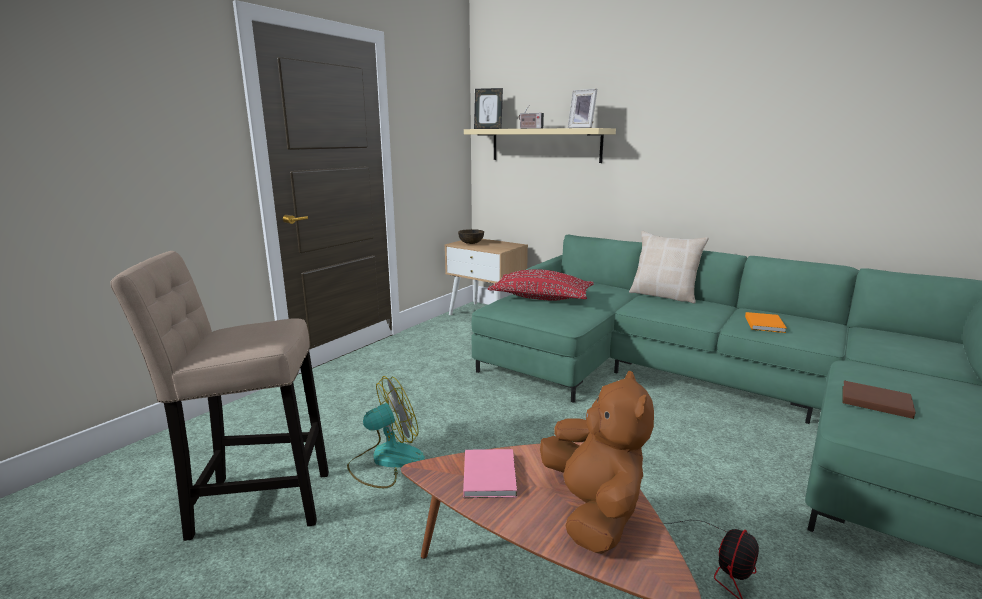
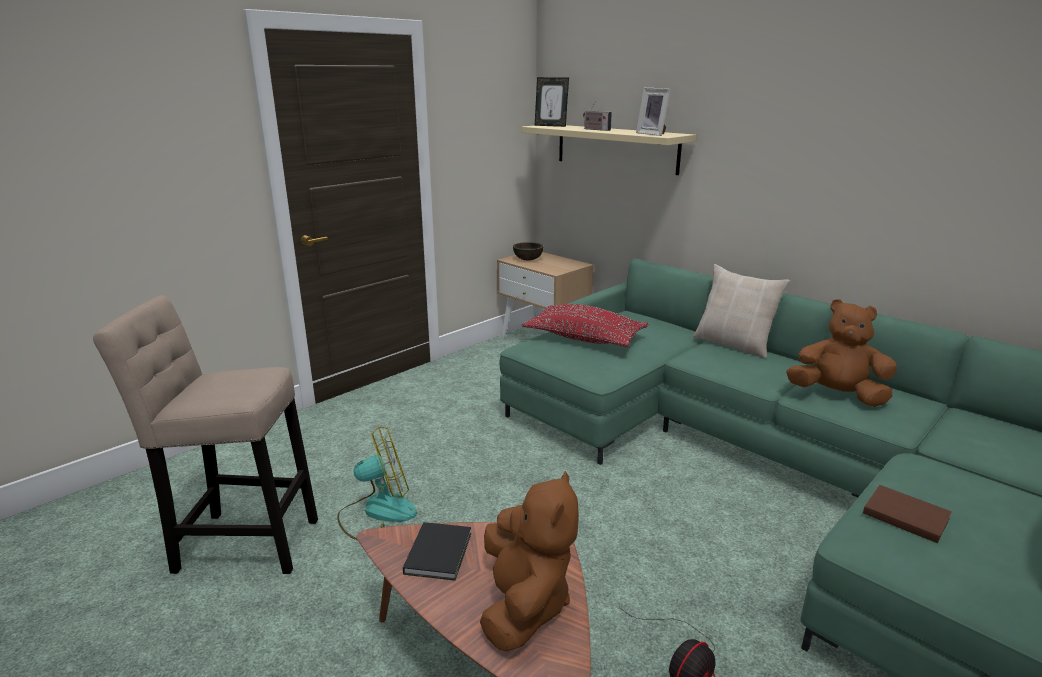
camera: 10 degrees right, 5 degrees up
pink book [463,449,517,498] -> black book [403,522,471,580]
orange book [745,312,787,333] -> brown plush toy [786,299,897,407]

